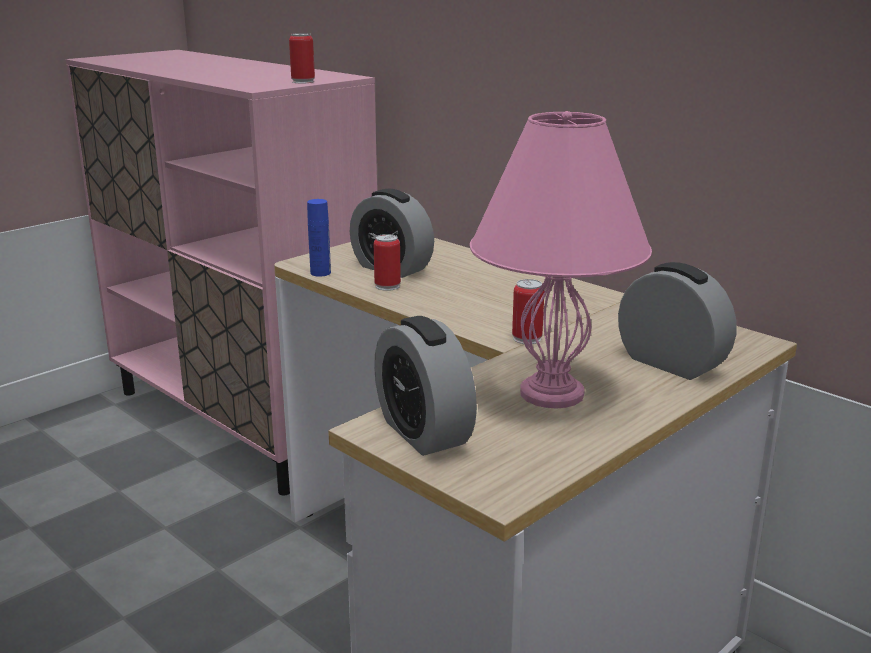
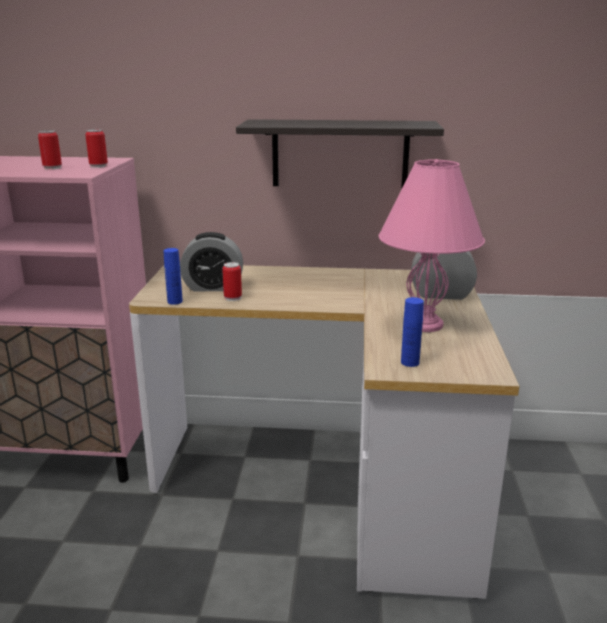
camera: 40 degrees left, 0 degrees up
alarm clock [374,316,477,456] -> blue bottle [401,297,424,367]
can [512,279,544,344] -> can moved to [38,130,62,170]
none -> shelf [236,119,444,188]

